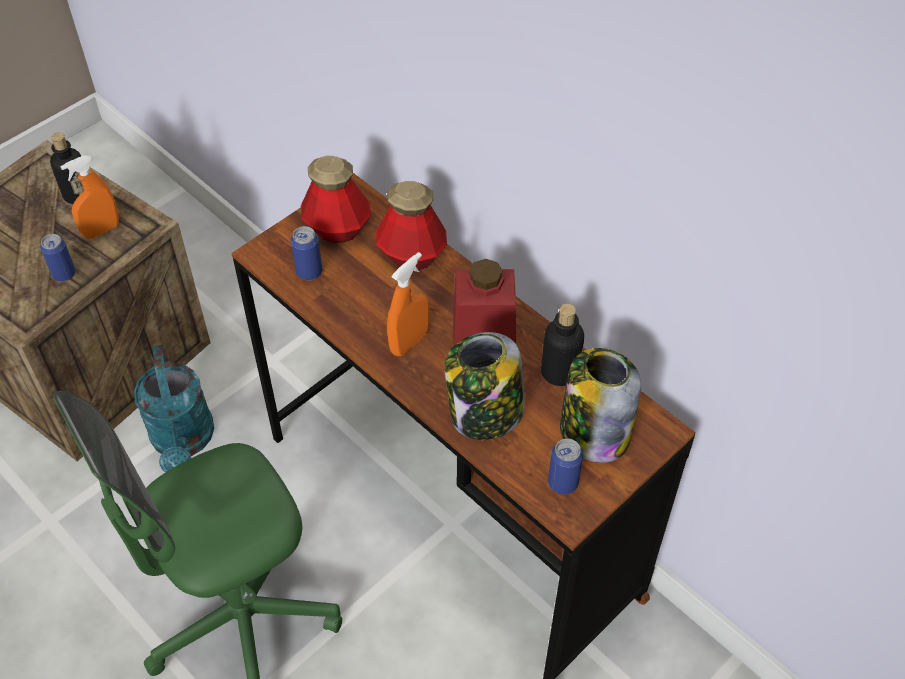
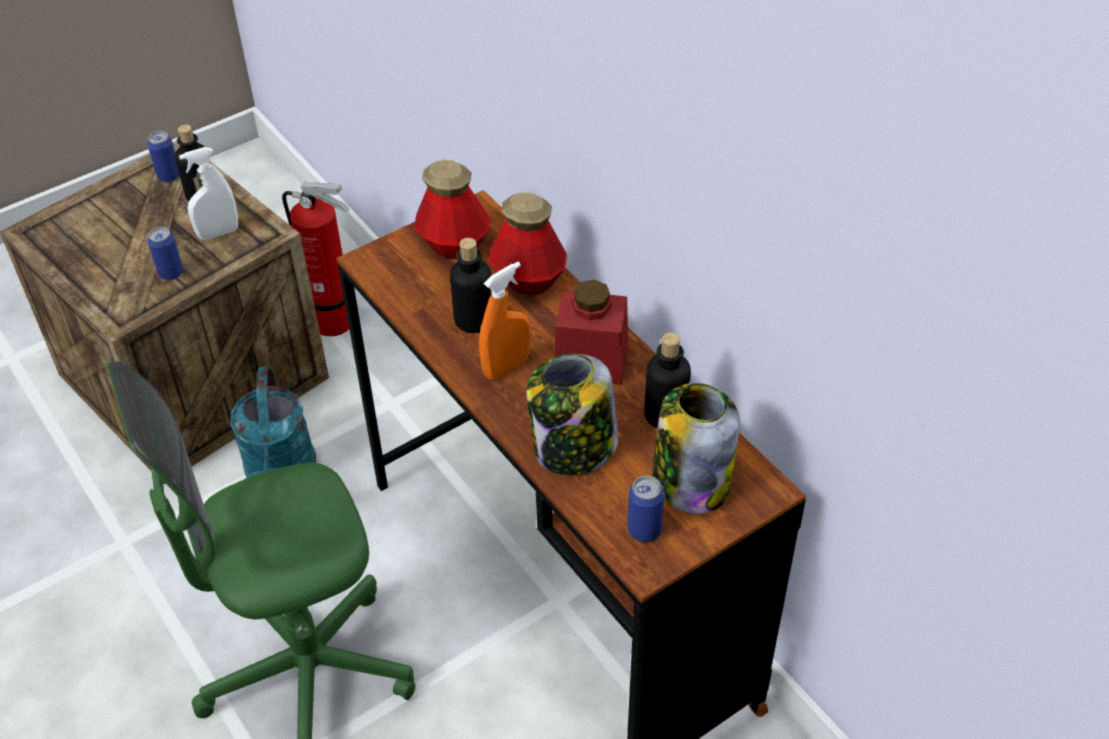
camera: 10 degrees right, 5 degrees down
orange spray bottle [60,155,119,239] -> white spray bottle [179,147,238,240]
can [291,226,322,280] -> can moved to [147,131,179,182]
none -> fire extinguisher [282,182,349,336]
none -> bottle [450,238,492,333]

